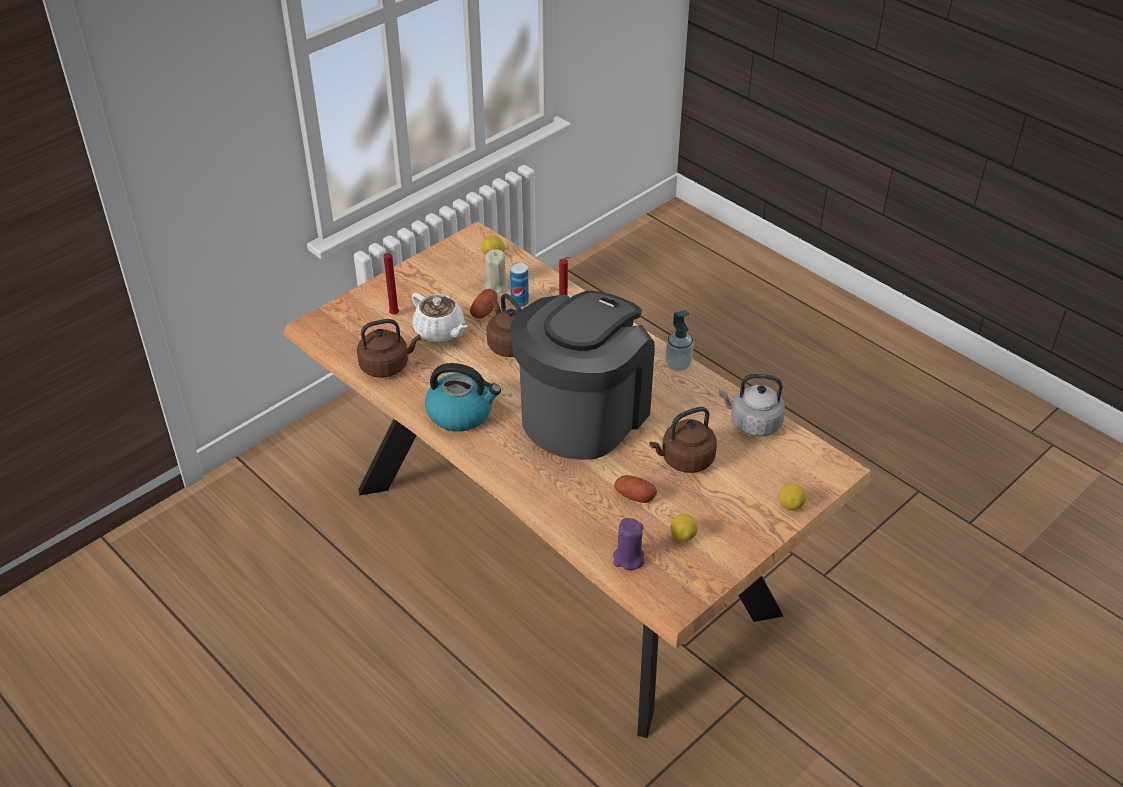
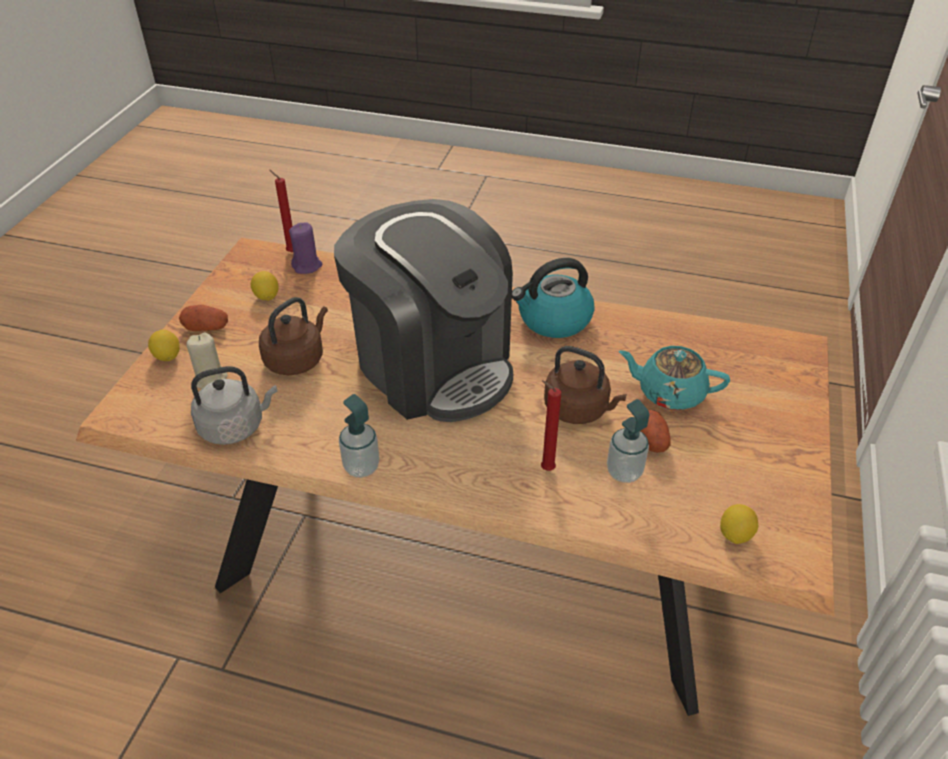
camera: 150 degrees right, 0 degrees up
brown kettle [357,319,421,378] -> none
red candle [383,251,399,315] -> red candle moved to [269,170,293,252]
white teapot [412,293,467,343] -> turquoise teapot [619,346,730,410]
beige candle [484,249,509,293] -> beige candle moved to [187,332,228,389]
can [510,263,529,307] -> soap dispenser [607,399,649,483]
coffee machine [511,291,655,460] -> coffee machine turned 45 degrees counterclockwise [334,199,513,422]
potato [614,475,657,503] -> potato moved to [179,305,228,331]

